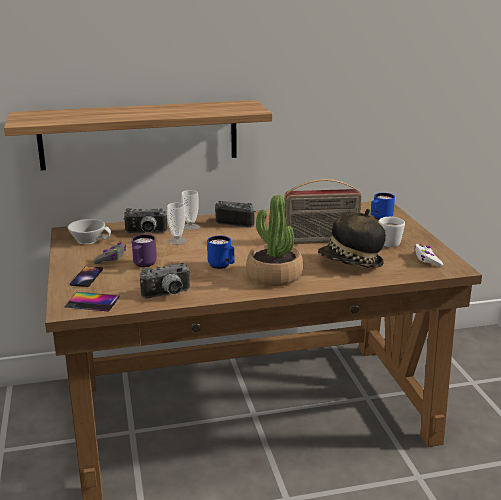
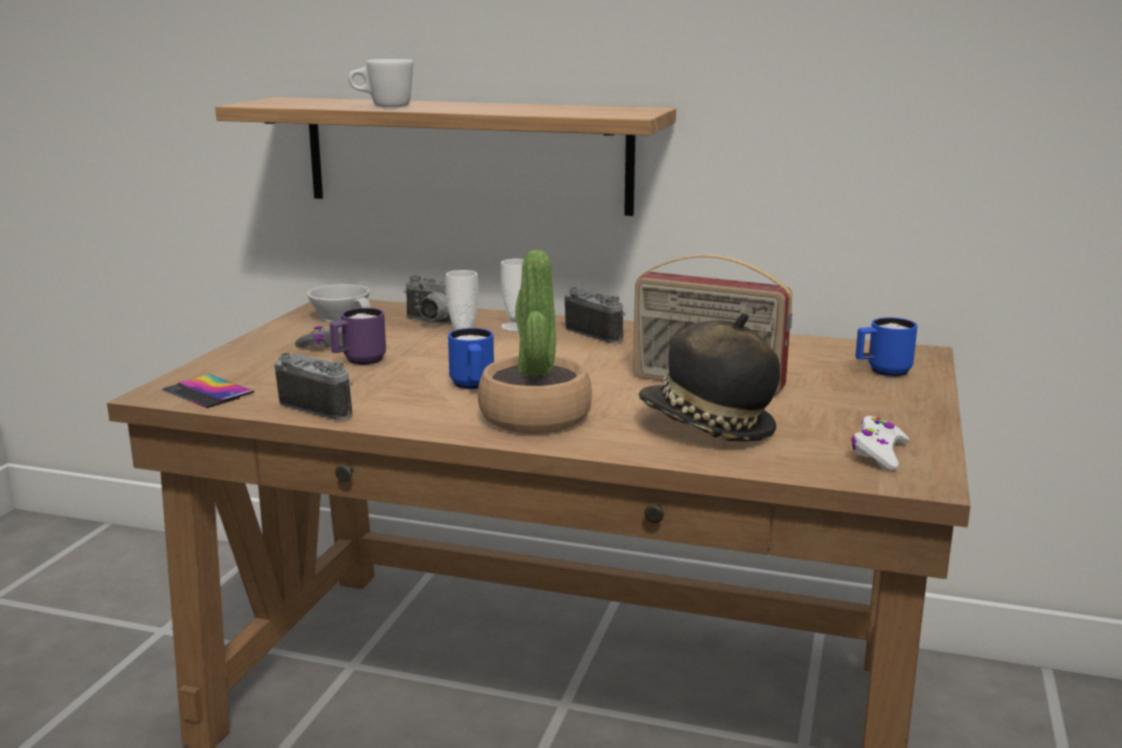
camera: 30 degrees right, 5 degrees down
phone [70,266,103,287] -> none
camera [140,262,191,298] -> camera turned 150 degrees counterclockwise [275,353,353,420]
white mug [378,217,405,247] -> white mug moved to [348,59,413,107]

